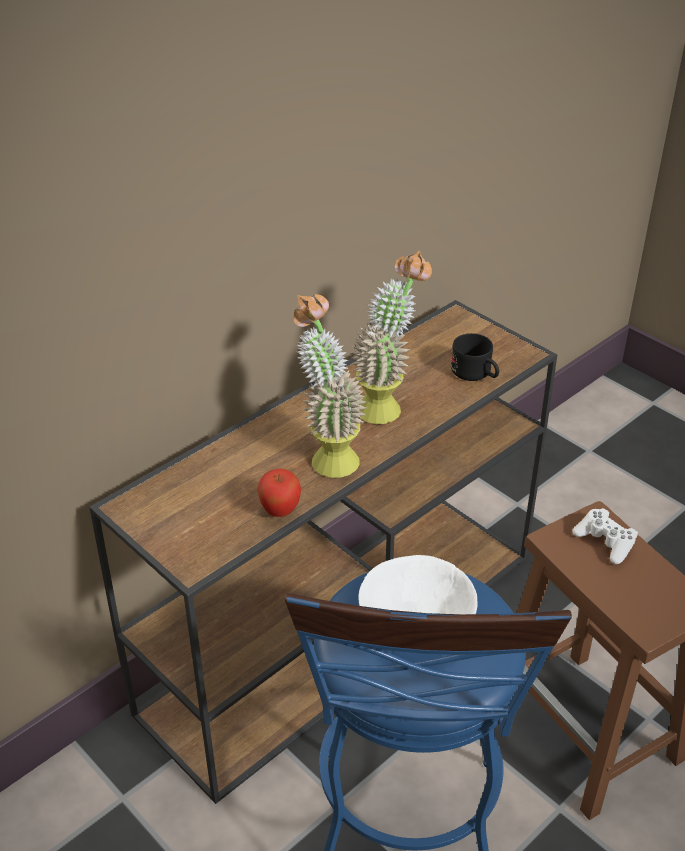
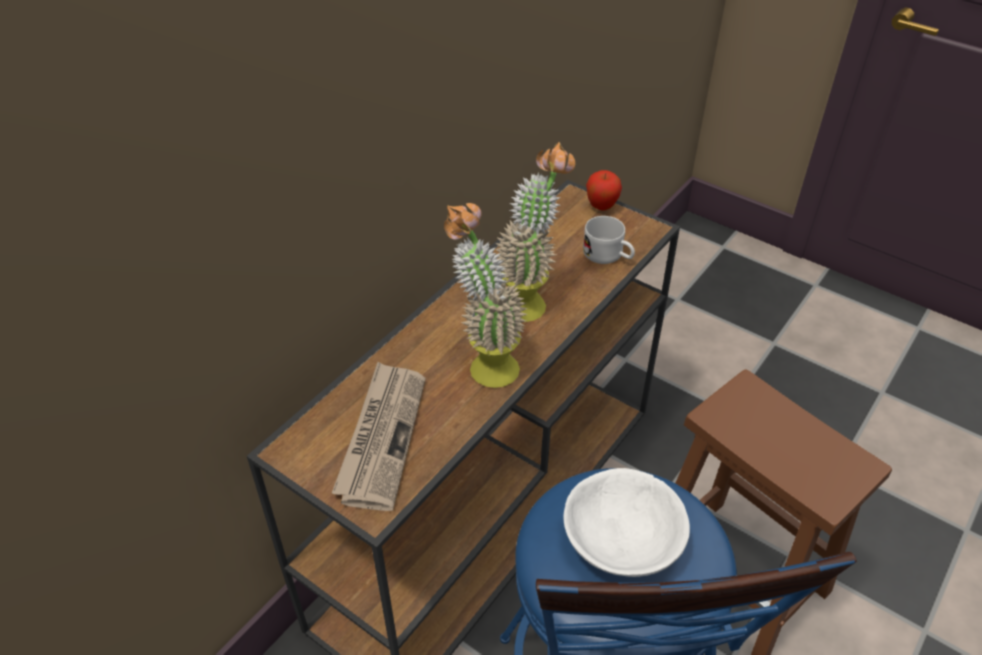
camera: 10 degrees left, 5 degrees up
apple [257,468,301,517] -> apple moved to [586,170,622,211]
black mug [451,333,499,381] -> white mug [583,216,635,264]
white game controller [573,508,638,564] -> none
none -> newspaper [332,362,426,511]

